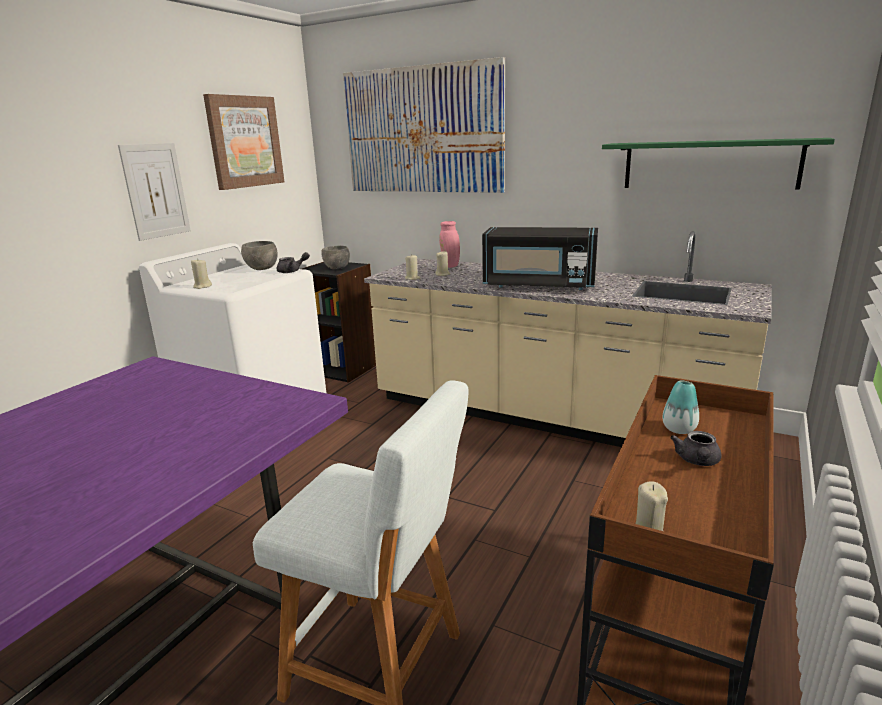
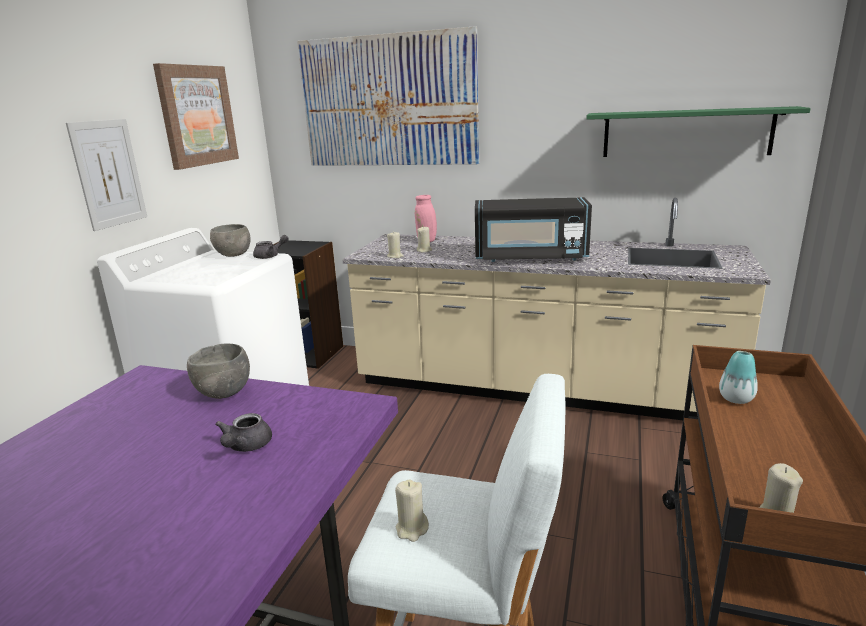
camera: 10 degrees left, 0 degrees up
beige candle [191,258,212,289] -> beige candle moved to [395,479,429,542]
grey bowl [321,246,350,269] -> grey bowl moved to [187,343,250,399]
grey teapot [670,431,722,466] -> grey teapot moved to [215,413,272,452]

